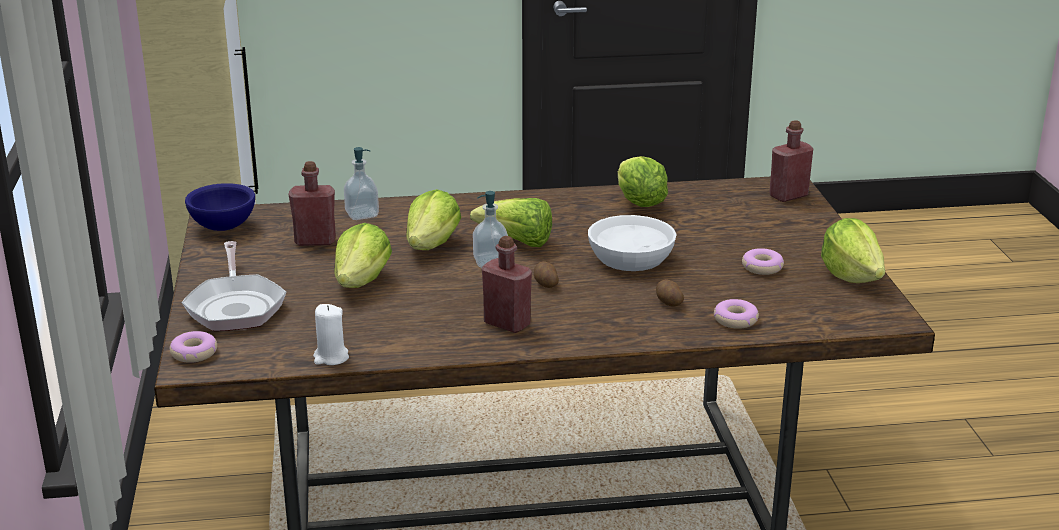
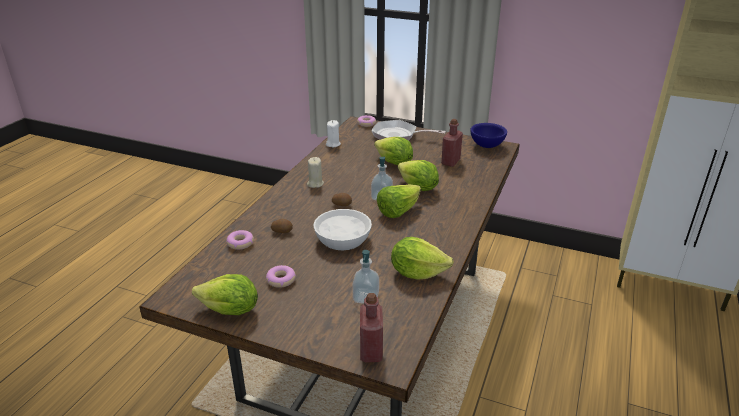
camera: 120 degrees right, 5 degrees up
soap dispenser [344,147,379,220] -> soap dispenser moved to [353,250,379,304]
red bottle [482,236,532,333] -> beige candle [307,157,324,188]

